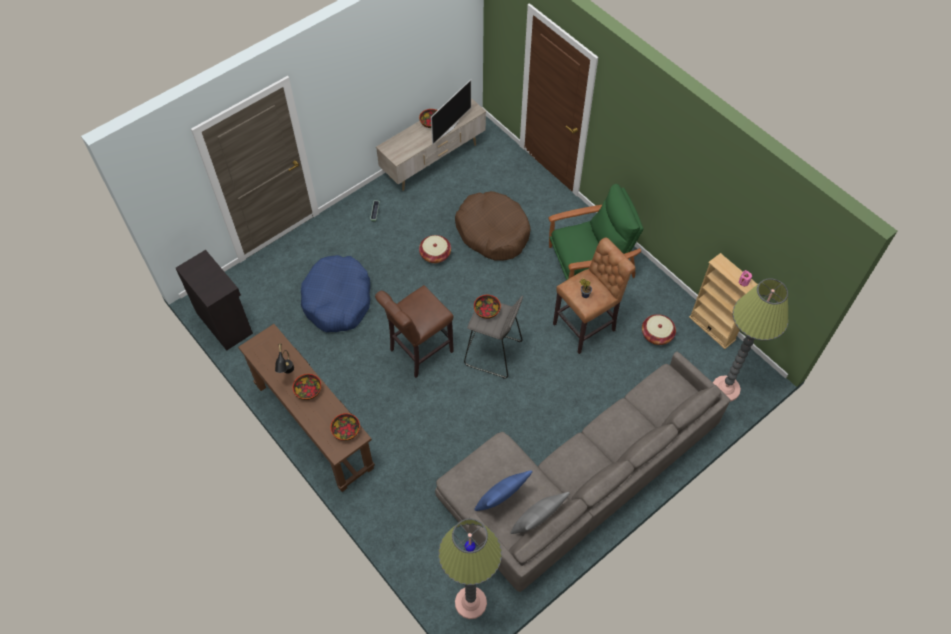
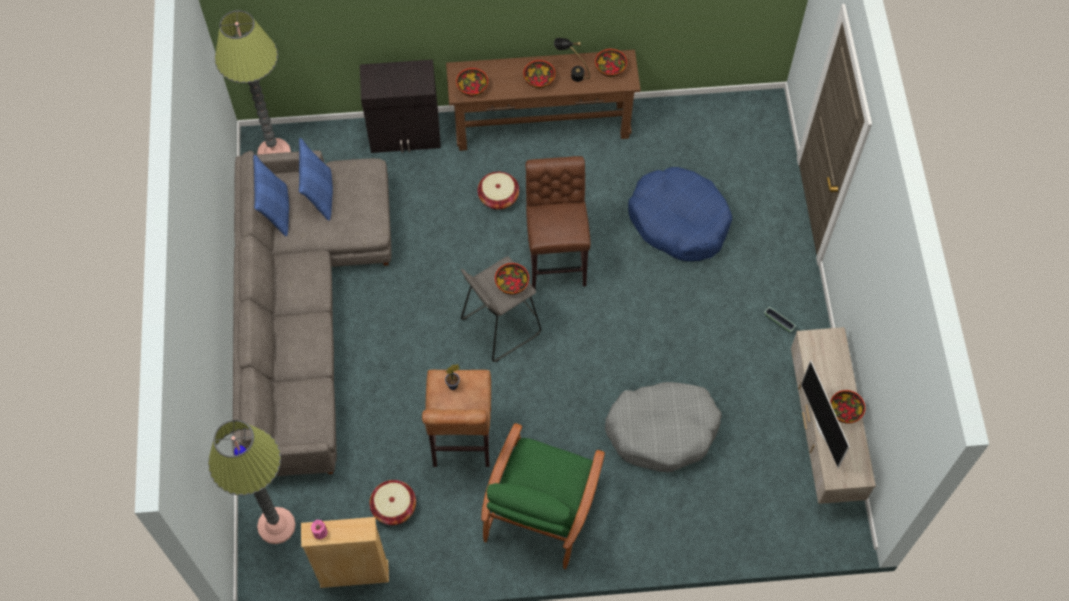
camera: 125 degrees right, 5 degrees up
black cabinet [176,250,253,351] -> black cabinet moved to [360,60,441,153]
basket [419,235,451,263] -> basket moved to [477,172,519,209]
brown dog bed [455,191,530,261] -> grey dog bed [605,382,722,472]
grey pillow [511,492,570,534] -> blue pillow [253,155,289,236]
none -> bowl [595,49,627,77]

